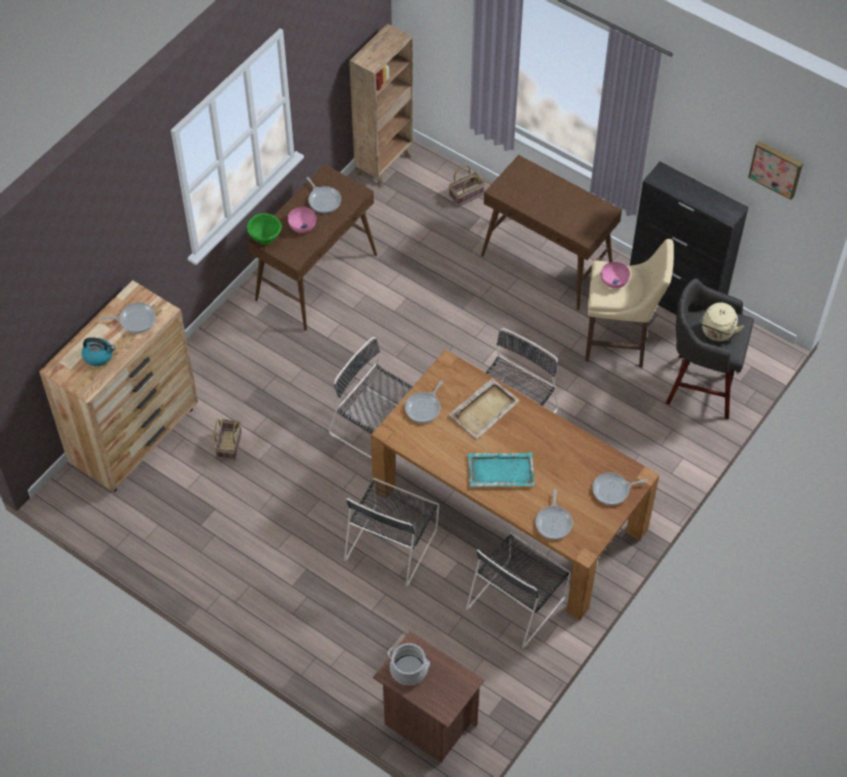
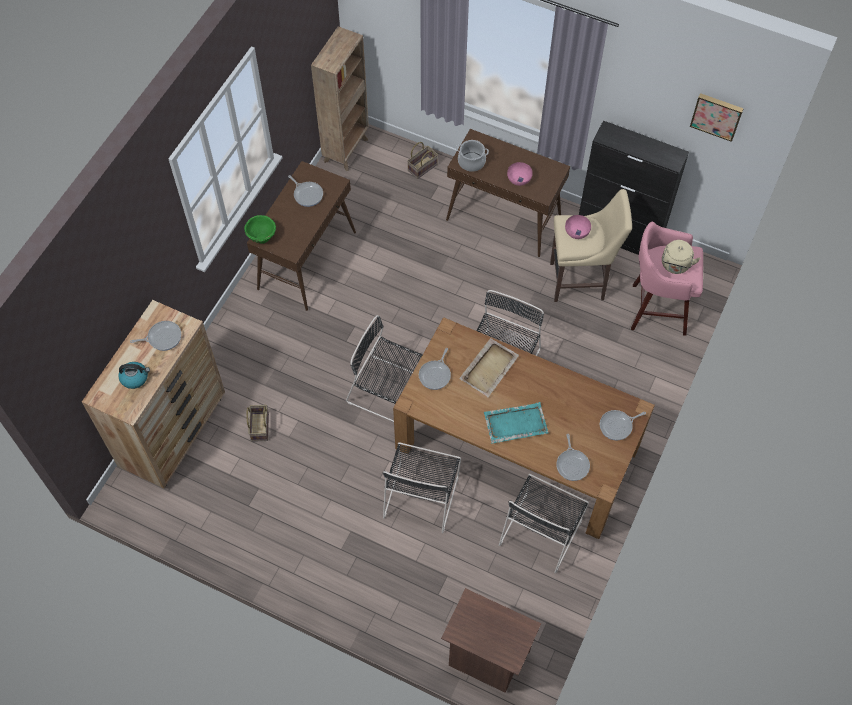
camera: 10 degrees left, 5 degrees up
pink bowl [288,207,317,233] -> pink bowl moved to [507,162,533,186]
cooking pot [387,643,430,685] -> cooking pot moved to [456,140,489,172]
grey stool [666,278,754,419] -> pink stool [631,221,703,336]

